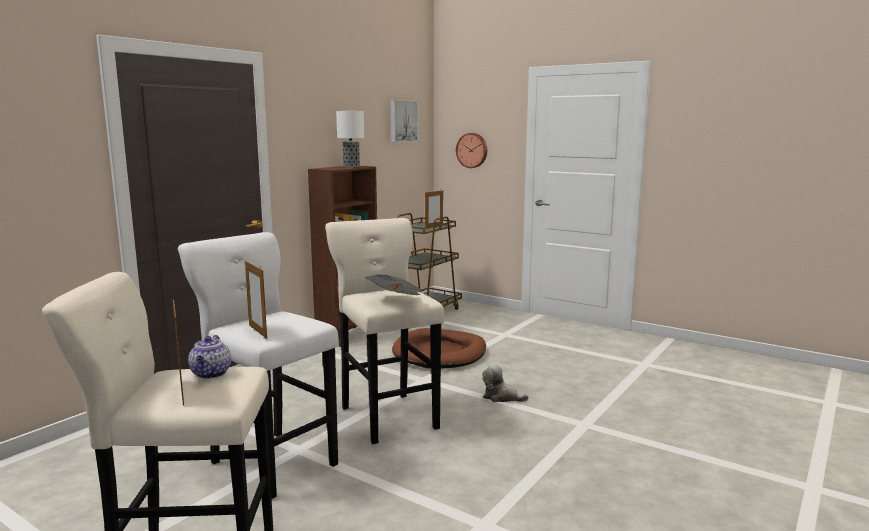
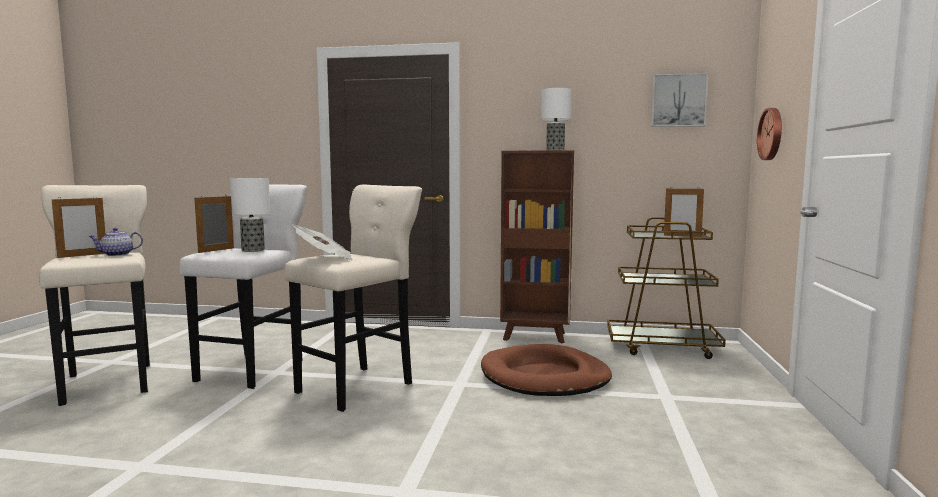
camera: 65 degrees right, 5 degrees down
plush toy [482,365,529,402] -> none
none -> table lamp [230,178,270,252]

